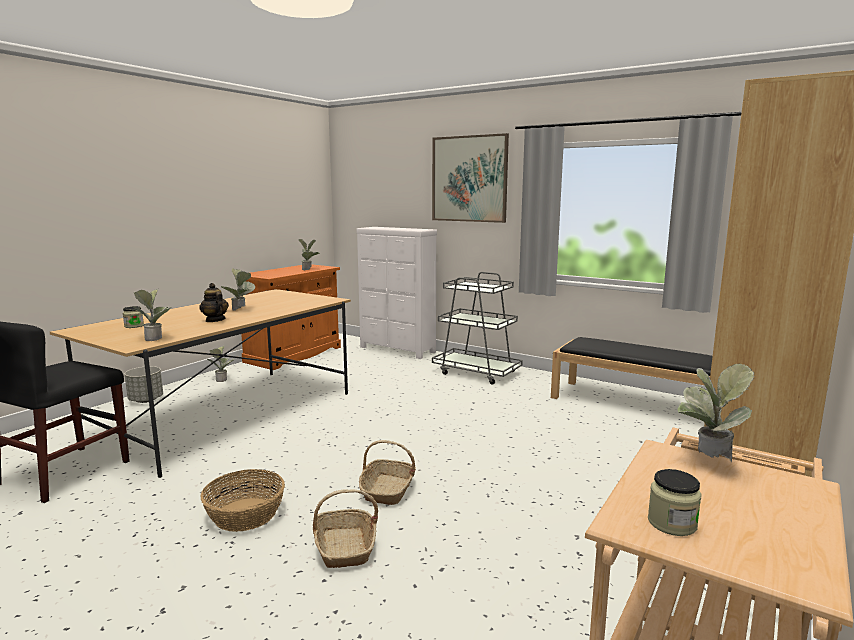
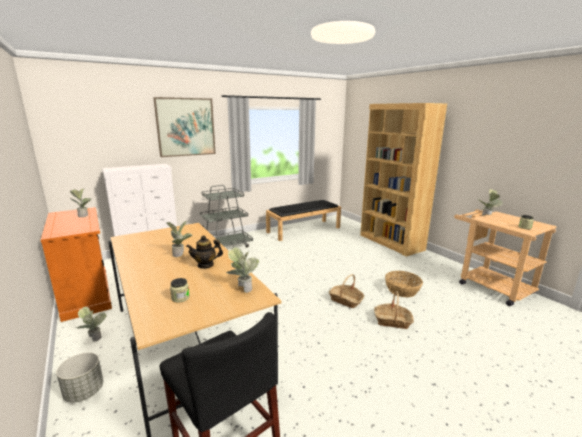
camera: 65 degrees left, 5 degrees up
basket [200,469,285,532] -> basket moved to [385,271,423,297]

